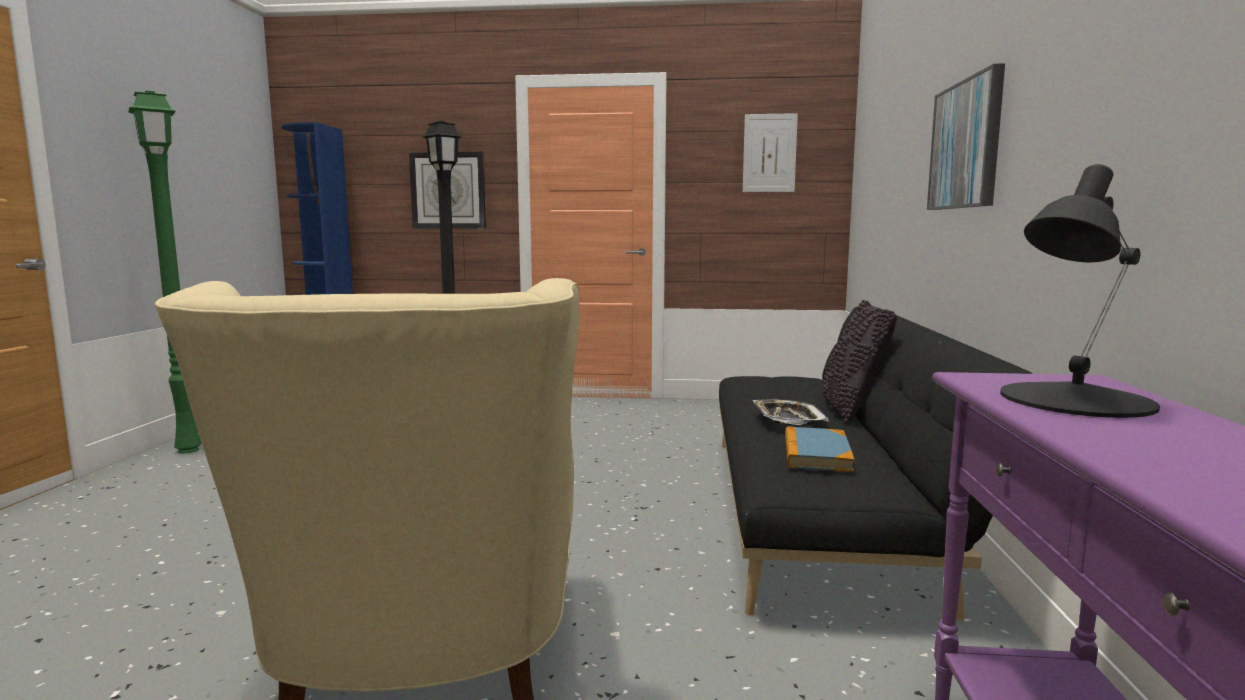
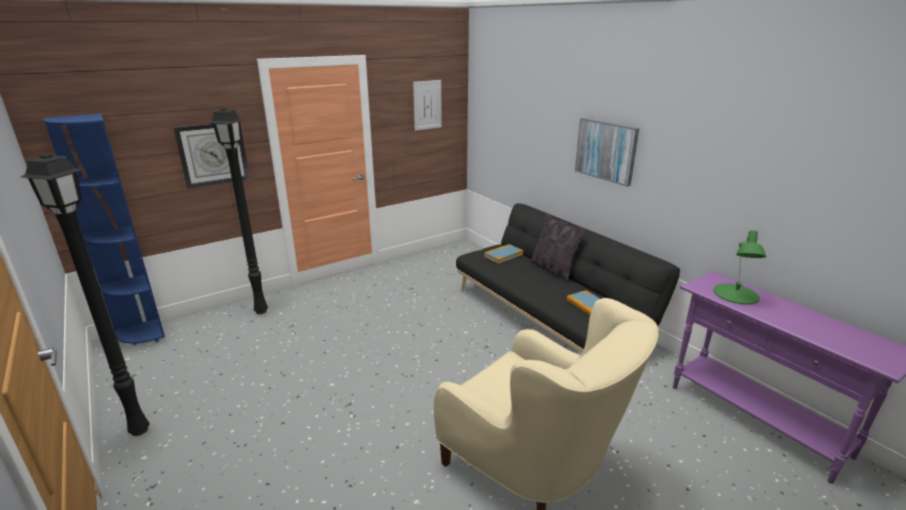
camera: 40 degrees left, 15 degrees up
green floor lamp [128,91,202,454] -> black floor lamp [21,154,149,436]
tray [753,400,829,426] -> none
black table lamp [1000,164,1160,418] -> green table lamp [713,230,766,305]
none -> book [484,244,523,264]

